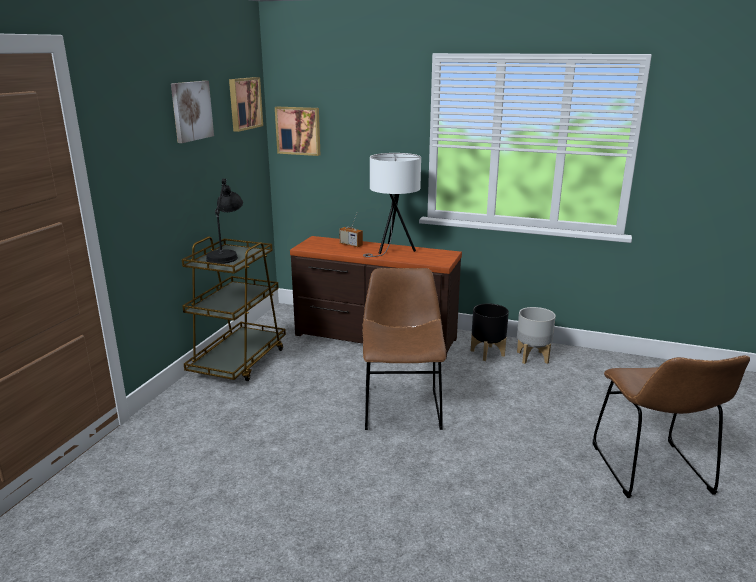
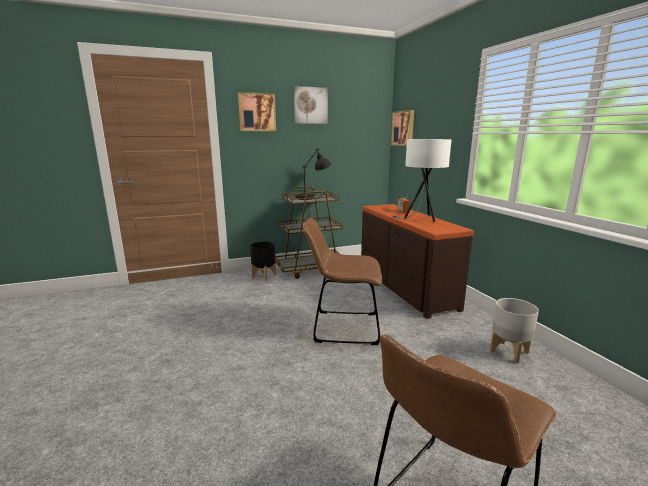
camera: 50 degrees right, 5 degrees down
picture [229,77,263,132] -> picture moved to [238,92,276,131]
brown chair [363,268,446,430] -> brown chair turned 135 degrees counterclockwise [303,218,382,345]
black planter [471,303,509,361] -> black planter moved to [250,241,276,281]

